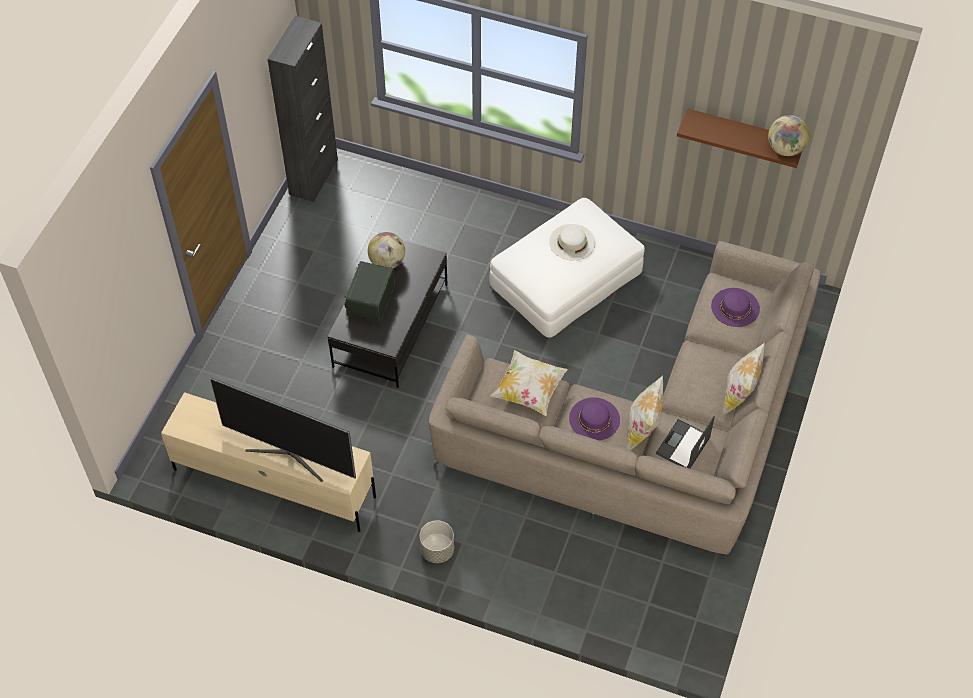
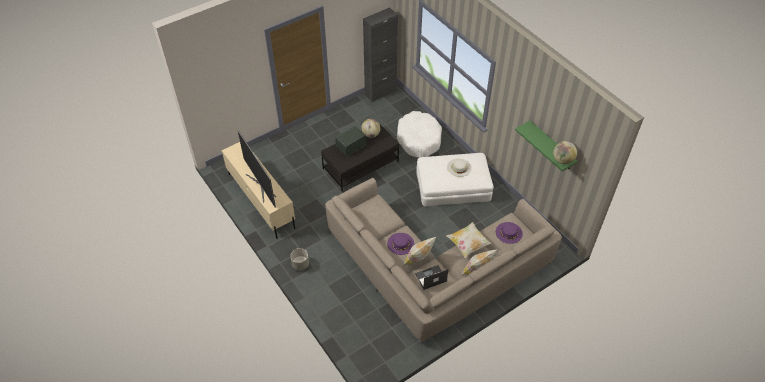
camera: 35 degrees right, 5 degrees down
pillow [491,350,568,416] -> pillow moved to [446,222,492,258]
brown shelf [677,108,802,168] -> green shelf [515,121,578,171]
none -> white dog bed [397,111,442,158]

